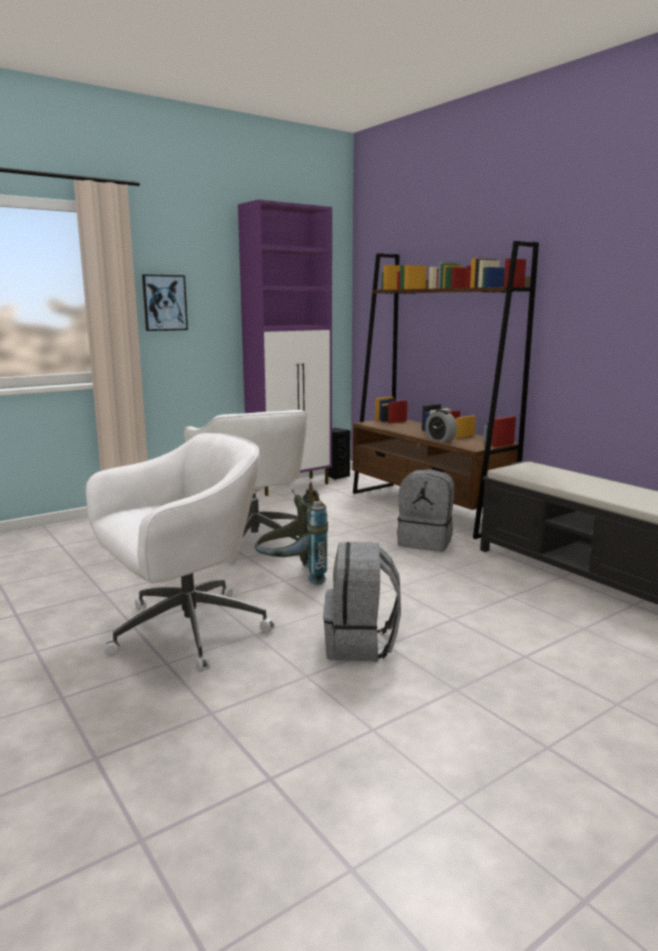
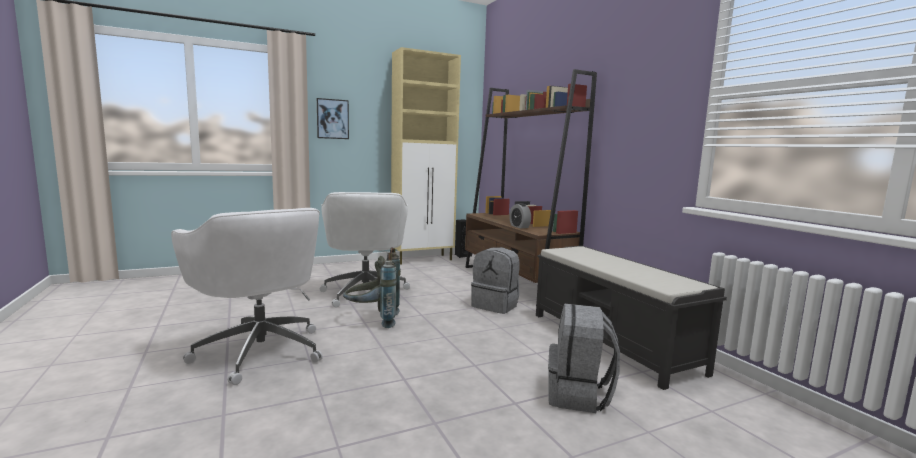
camera: 10 degrees right, 5 degrees down
white office chair [86,433,275,672] -> white office chair turned 75 degrees clockwise [171,208,323,385]
purple cabinet [238,200,332,496] -> beige cabinet [391,47,461,265]
grey backpack [323,542,401,661] -> grey backpack moved to [548,304,620,413]

